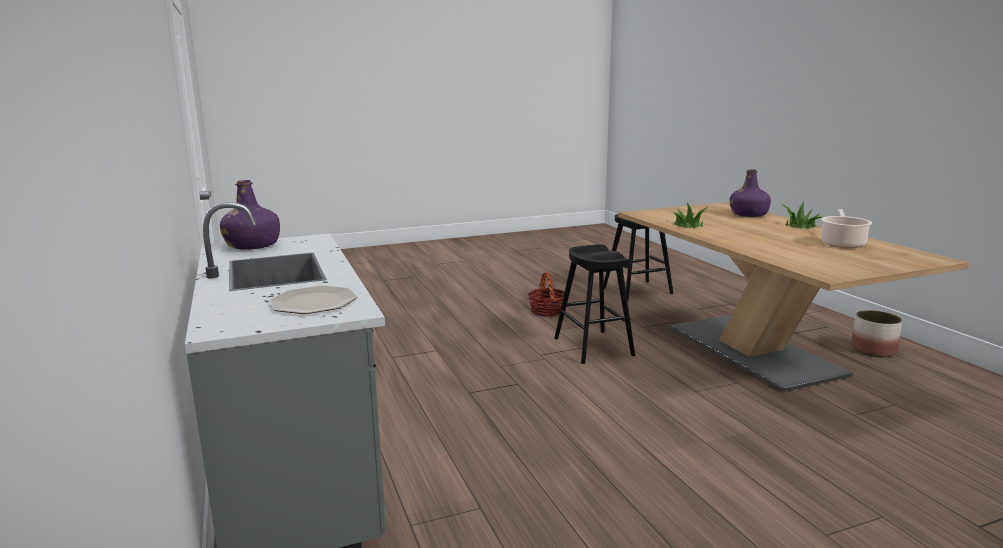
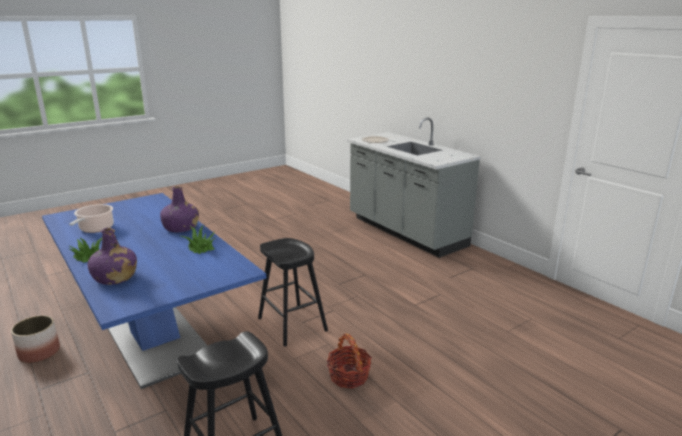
camera: 165 degrees right, 5 degrees up
purple bottle [220,180,280,250] -> purple bottle moved to [160,186,199,232]
beige dining table [618,202,970,392] -> blue dining table [42,193,266,389]

